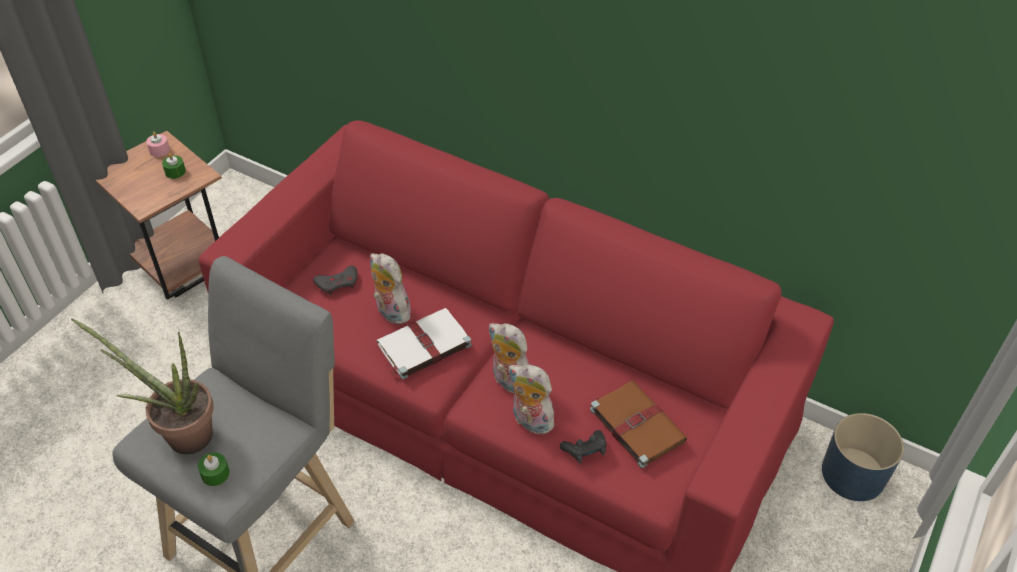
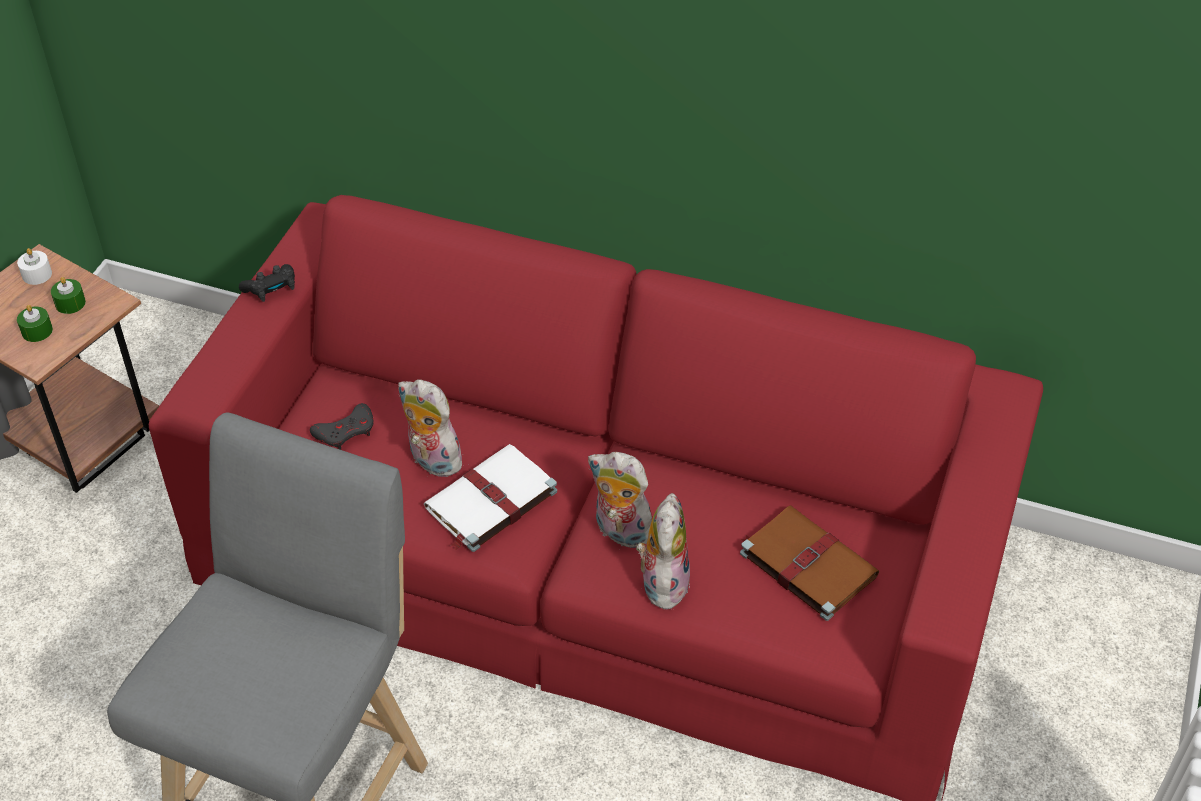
camera: 10 degrees left, 0 degrees up
potted plant [71,318,214,454] -> none
pink candle [146,132,170,157] -> white candle [17,248,52,285]
green candle [198,452,230,486] -> green candle moved to [17,305,53,342]
plush toy [508,364,554,434] -> plush toy turned 75 degrees clockwise [636,493,690,609]
black game controller [560,430,607,464] -> black game controller moved to [239,264,295,302]
blue planter [822,413,904,501] -> none

